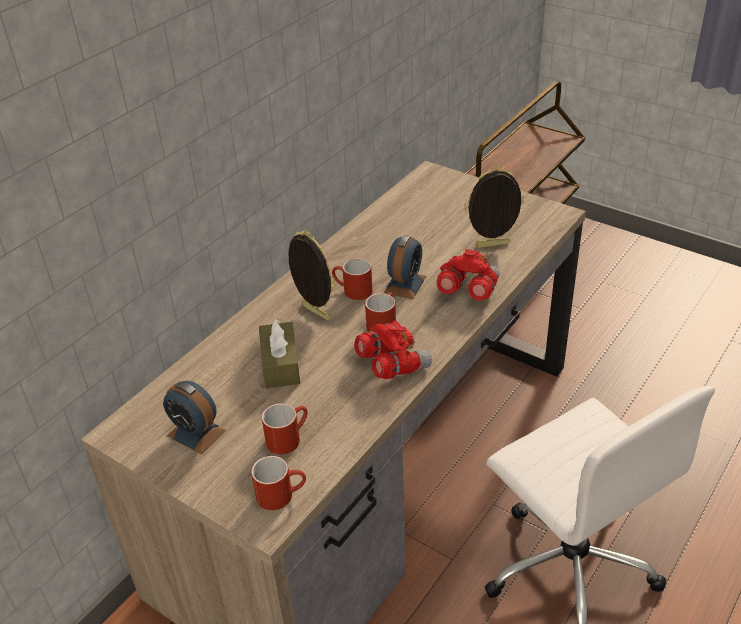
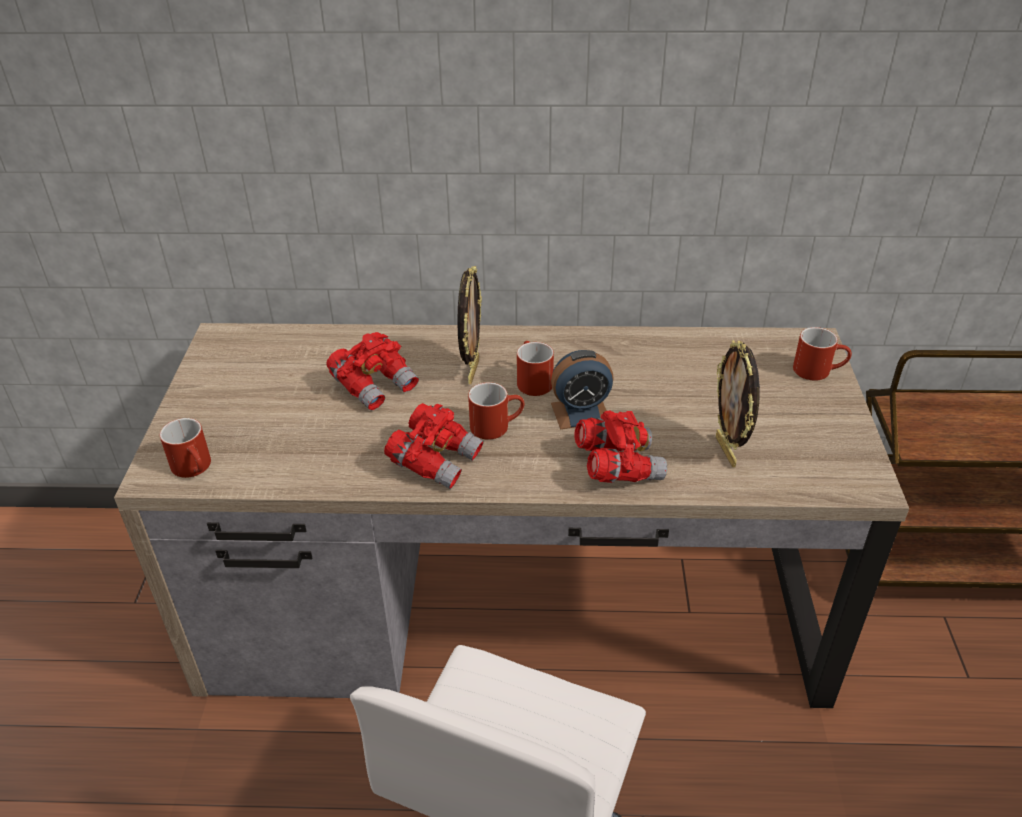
camera: 55 degrees right, 0 degrees up
alarm clock [163,381,226,454] -> none
brown tissue box [259,318,300,389] -> red binoculars [326,332,419,411]
red mug [262,403,308,454] -> red mug moved to [793,327,852,381]
picture frame [464,166,524,248] -> picture frame turned 150 degrees counterclockwise [716,340,760,467]

